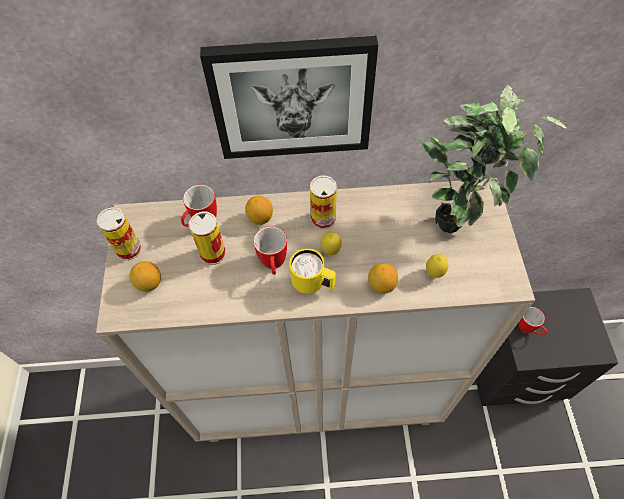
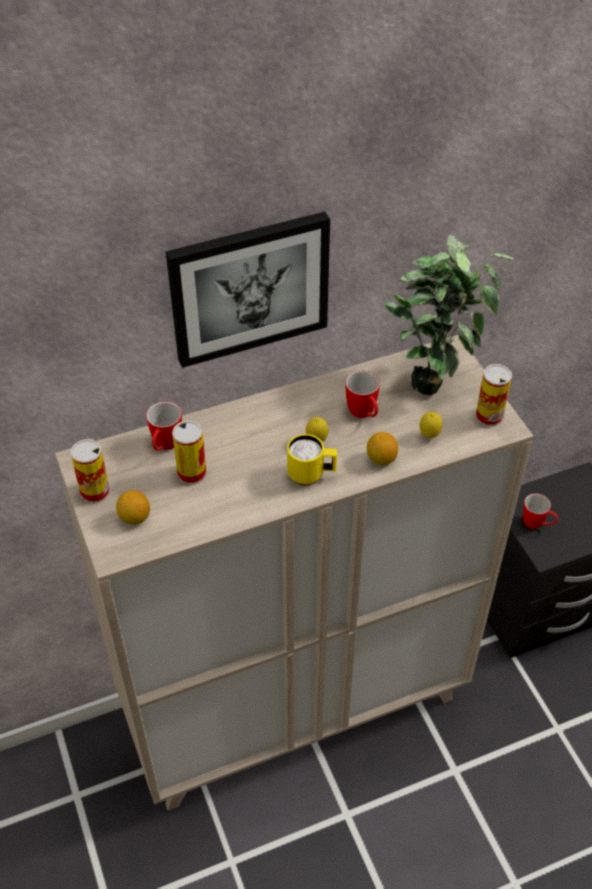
camera: 20 degrees left, 10 degrees down
lemon [245,196,273,225] -> none
mug [253,226,287,275] -> mug moved to [345,371,380,418]
can [310,175,337,229] -> can moved to [476,364,512,427]

